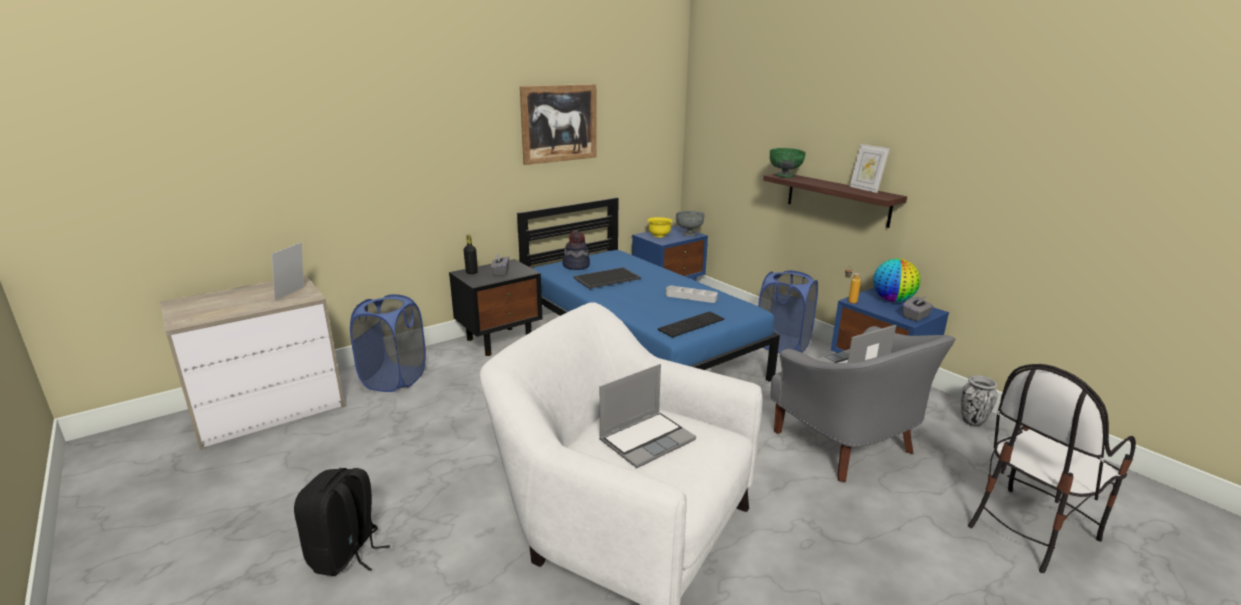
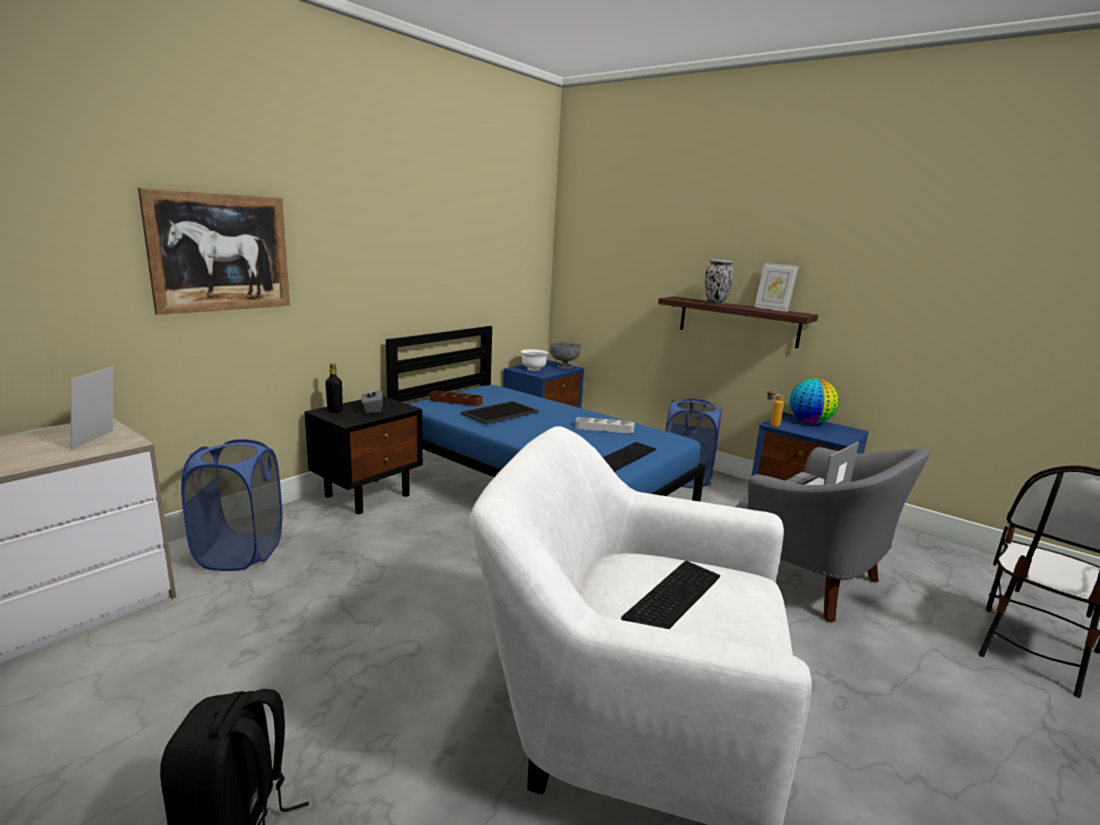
camera: 15 degrees left, 5 degrees down
picture [520,84,597,165] -> picture moved to [138,188,290,315]
hat [562,230,590,270] -> brown tray [430,390,483,406]
laptop [599,364,696,468] -> keyboard [621,561,720,629]
yellow bowl [647,217,673,237] -> white bowl [521,349,548,371]
green bowl [769,148,806,178] -> none
grey tissue box [903,296,934,321] -> none
vase [961,375,998,427] -> vase moved to [705,259,734,304]

